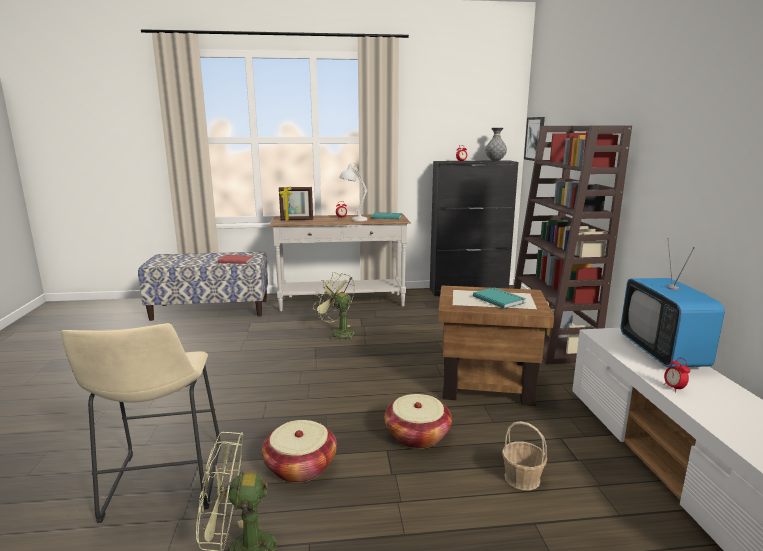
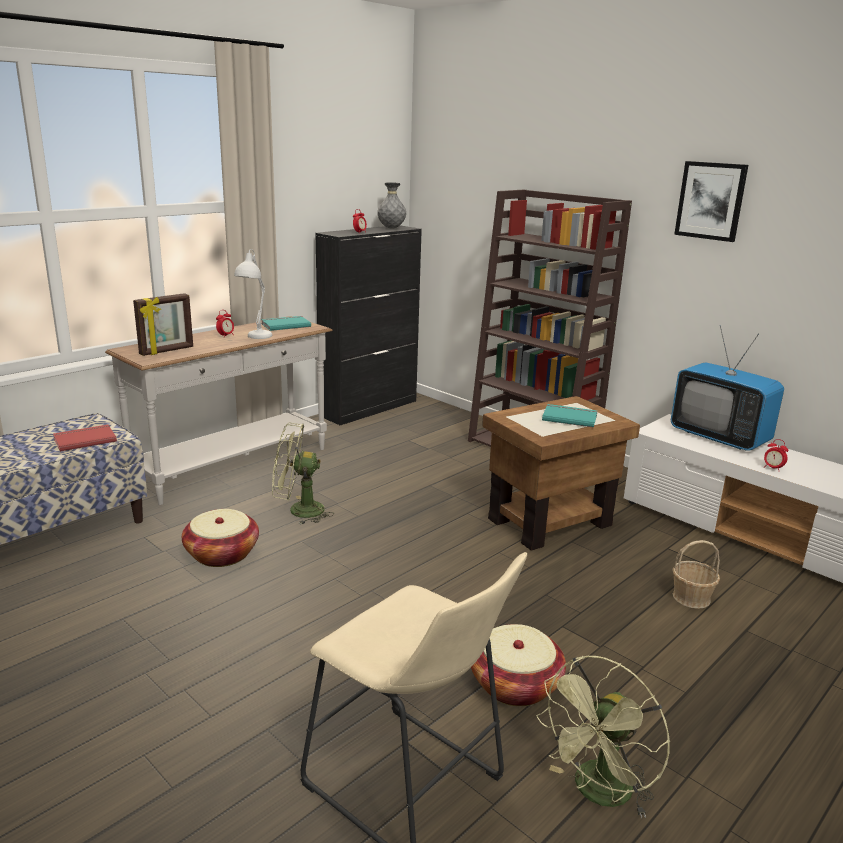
camera: 40 degrees left, 5 degrees up
basket [384,394,452,449] -> basket moved to [182,509,259,567]
picture [524,117,545,161] -> picture moved to [674,161,748,242]

